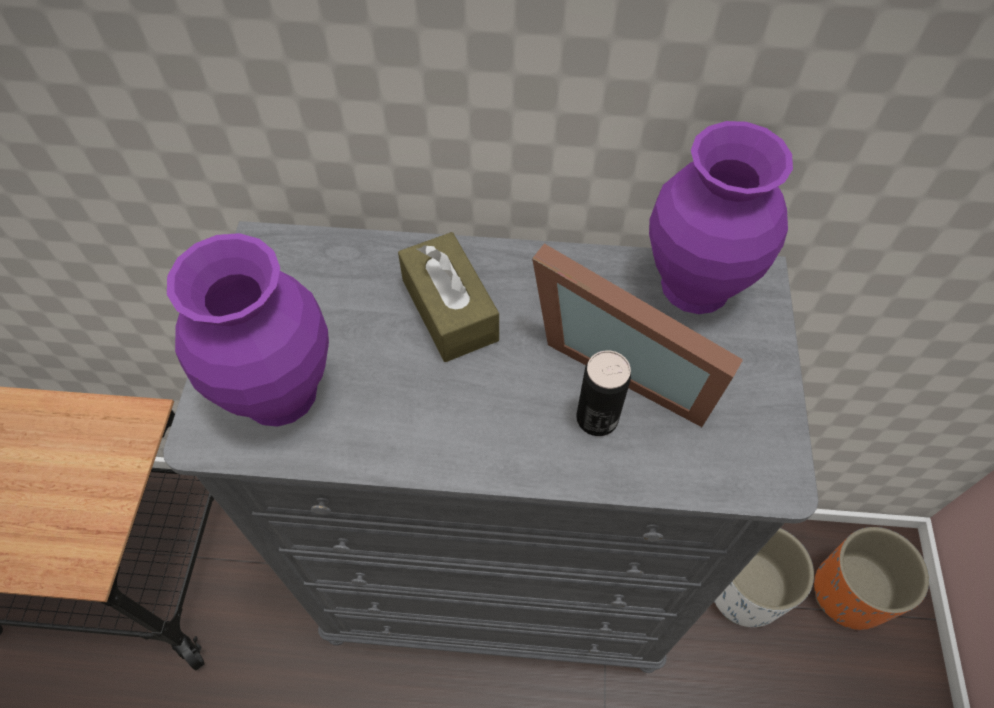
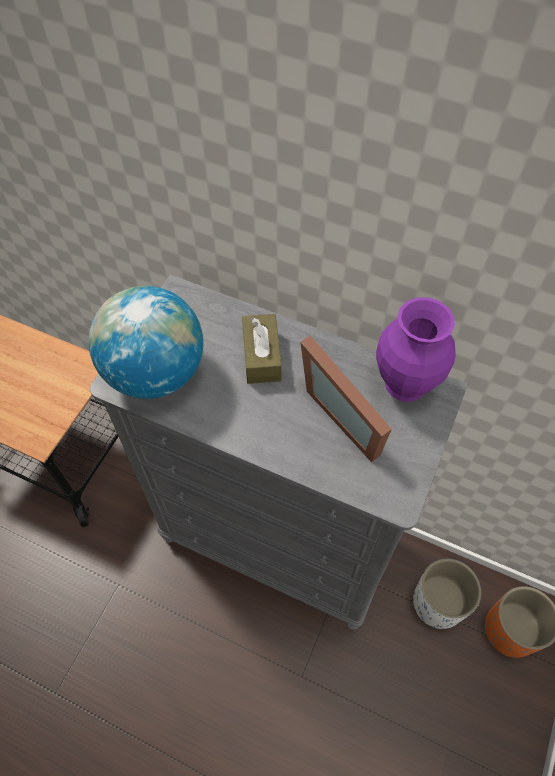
camera: 20 degrees right, 0 degrees up
purple vase [167,233,329,427] -> globe [89,286,203,399]
can [576,350,631,436] -> none

